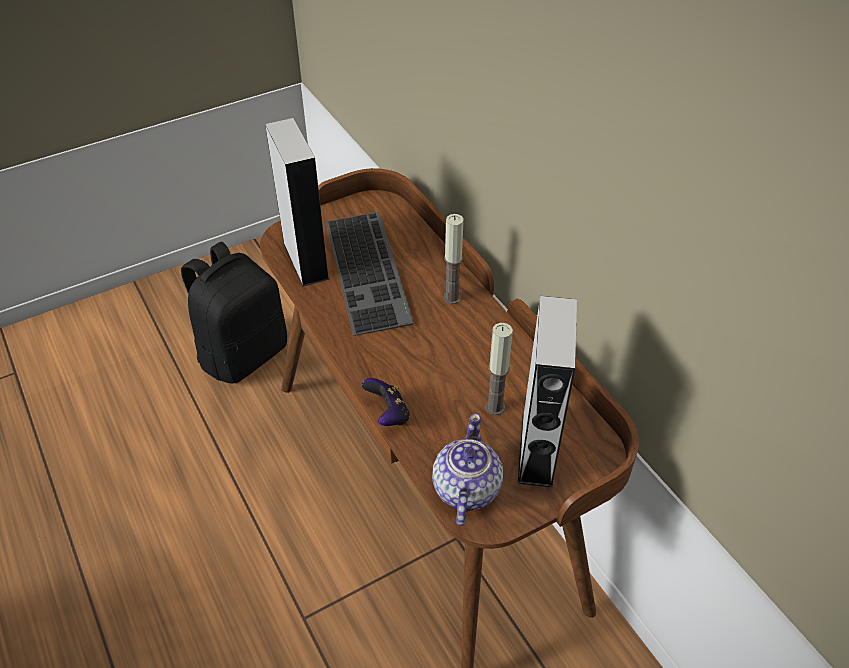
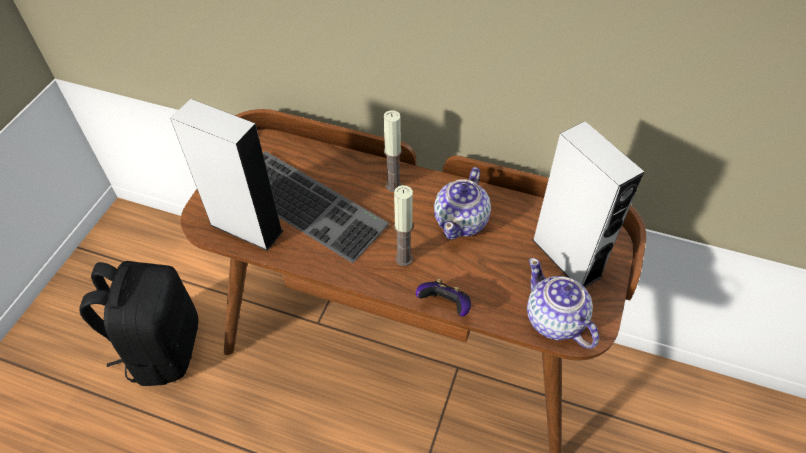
camera: 40 degrees left, 5 degrees up
candle [485,323,513,415] -> candle moved to [394,185,413,266]
none -> teapot [434,167,491,239]

